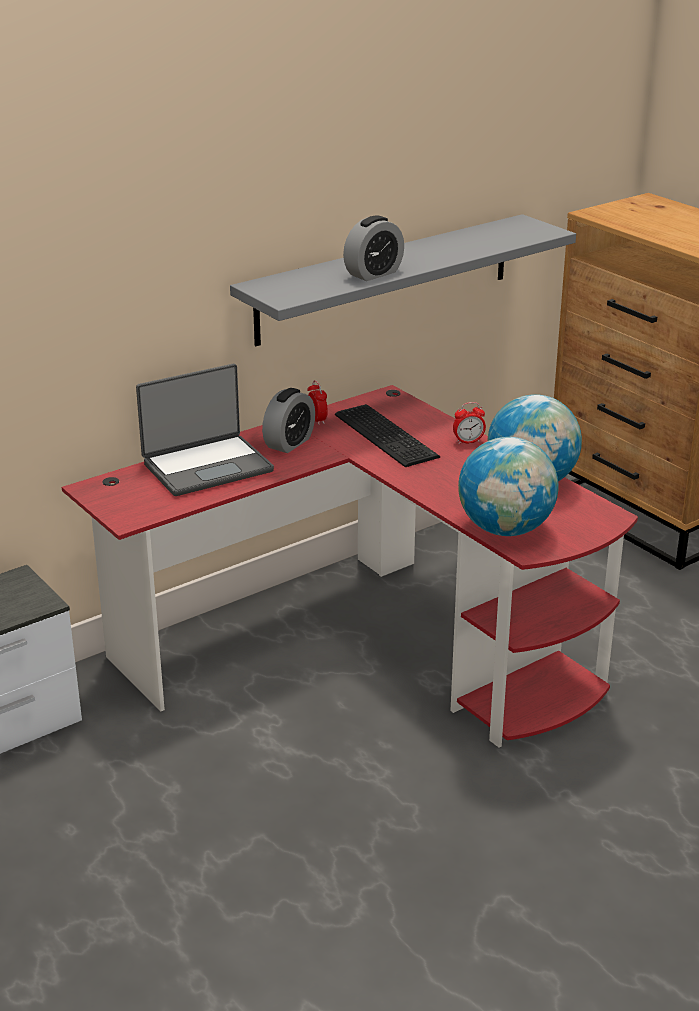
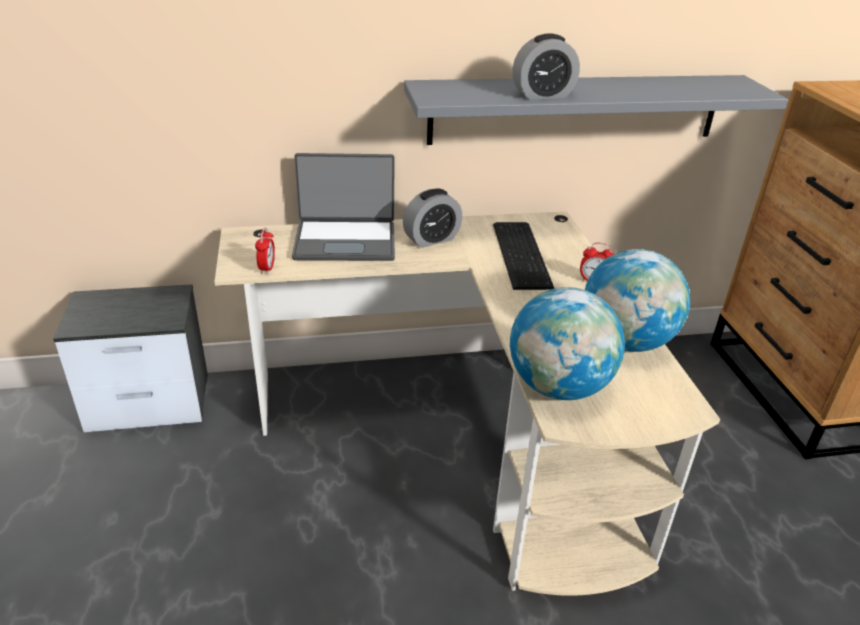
camera: 25 degrees right, 5 degrees up
red desk [62,385,638,748] -> beige desk [215,211,720,596]
alarm clock [307,380,328,425] -> alarm clock moved to [255,228,275,275]

